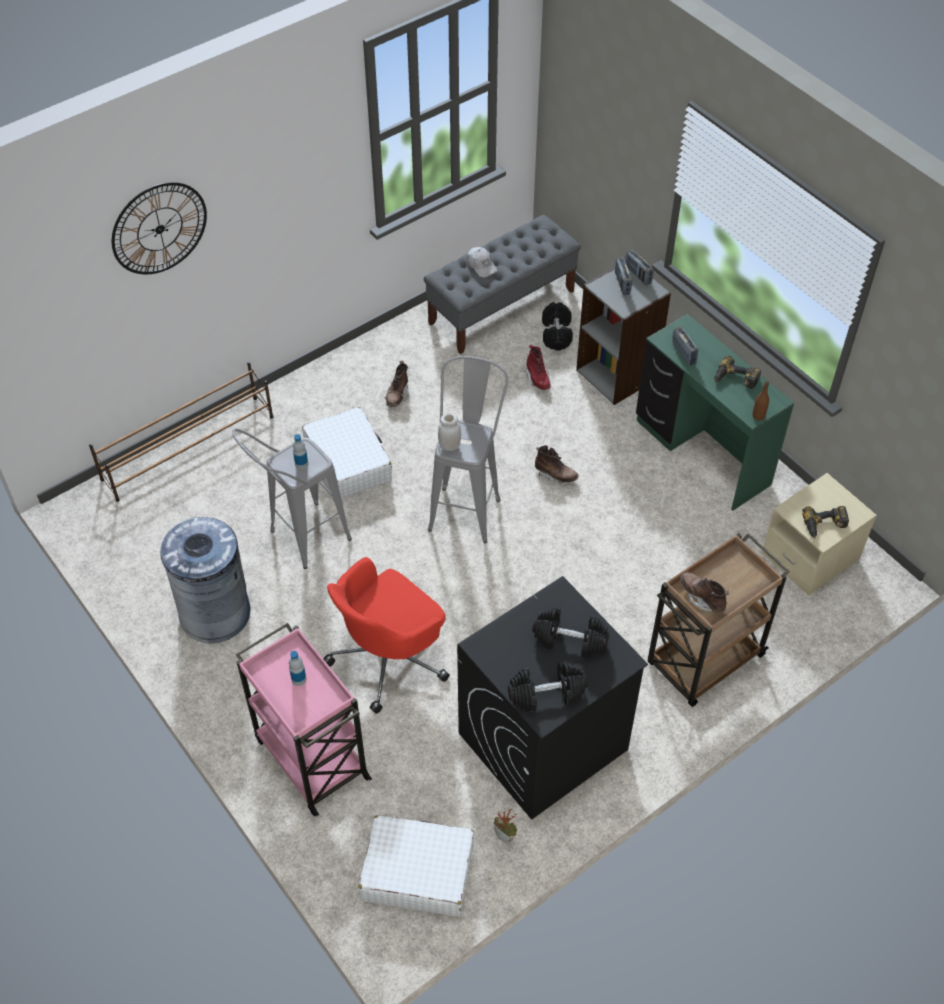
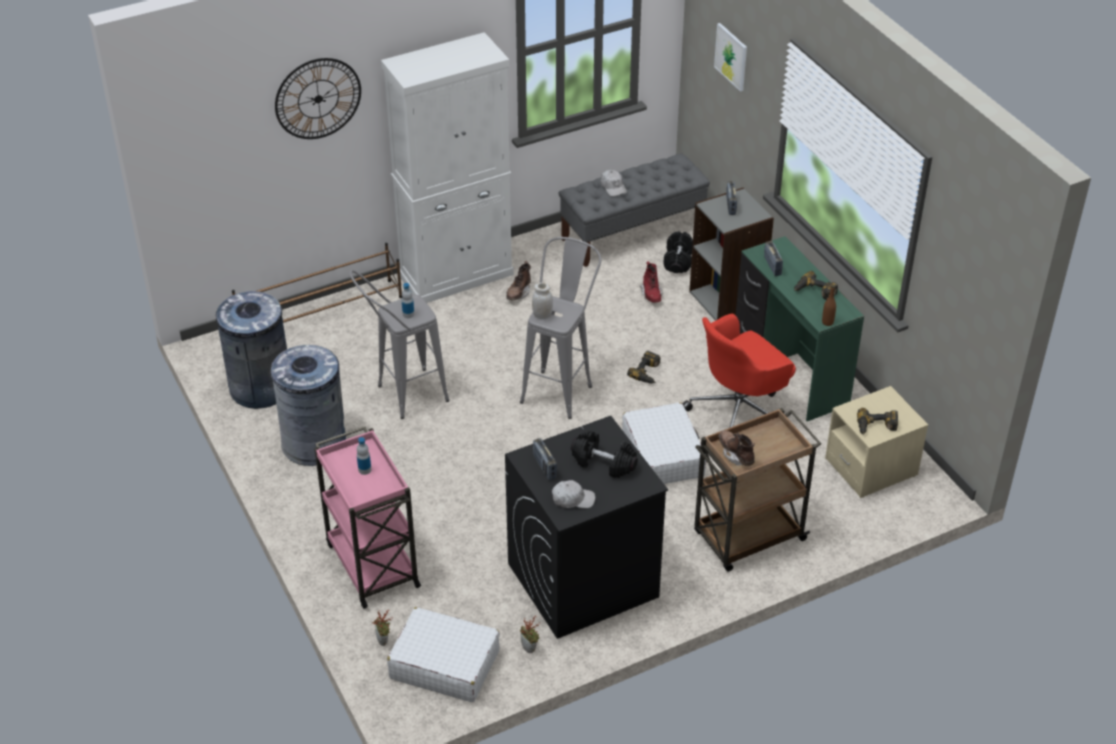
camera: 10 degrees right, 10 degrees down
white suitcase [302,407,392,501] -> white suitcase moved to [622,402,707,484]
red office chair [323,557,450,714] -> red office chair moved to [683,314,796,428]
black dumbbell [508,662,587,711] -> white cap [552,480,595,508]
brown boot [535,445,578,484] -> power drill [627,351,660,384]
radio [625,249,654,285] -> radio moved to [533,438,557,480]
none -> grey trash can [213,291,287,409]
none -> potted plant [372,610,393,646]
none -> white cabinet [381,32,514,303]
none -> picture [714,23,747,92]

